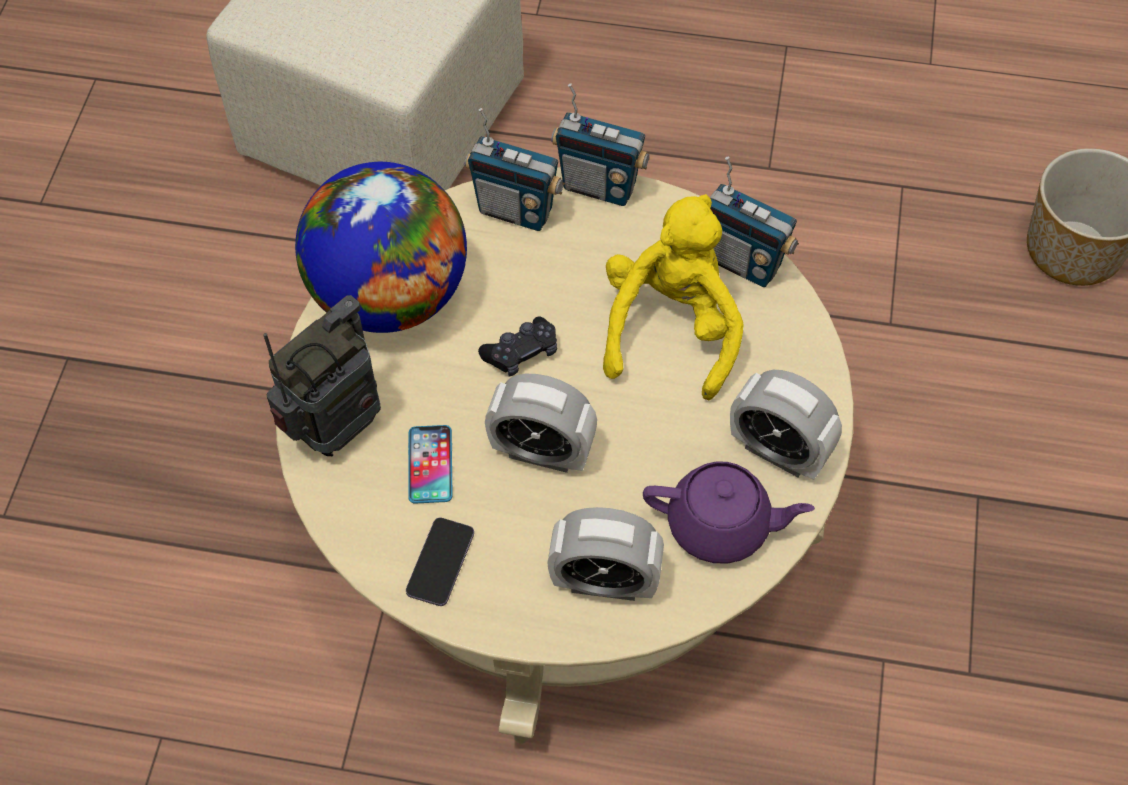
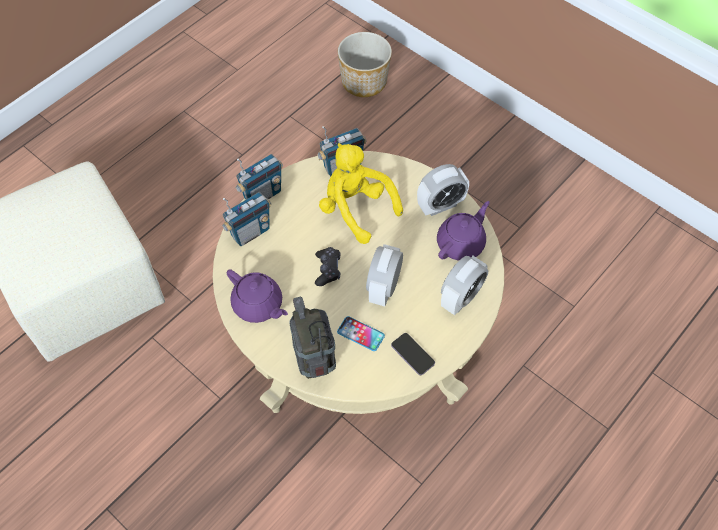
camera: 60 degrees left, 0 degrees up
globe [295,162,467,333] -> purple teapot [227,269,288,323]
alarm clock [485,374,597,473] -> alarm clock turned 150 degrees clockwise [366,244,403,306]

